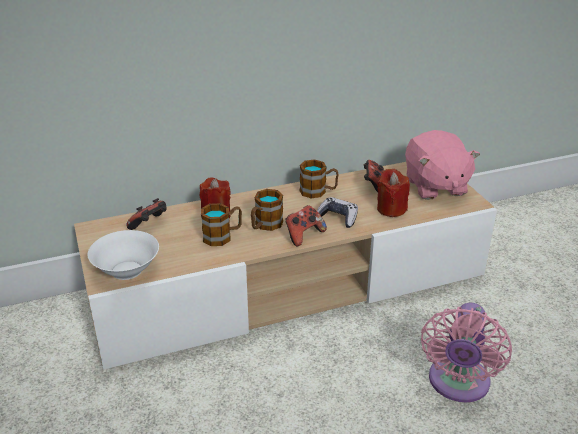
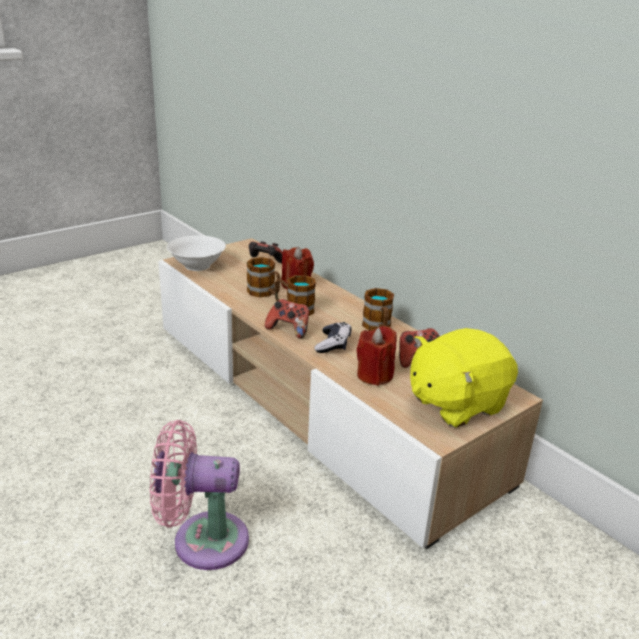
camera: 70 degrees right, 5 degrees down
pink plush toy [405,130,480,200] -> yellow plush toy [410,328,518,428]

